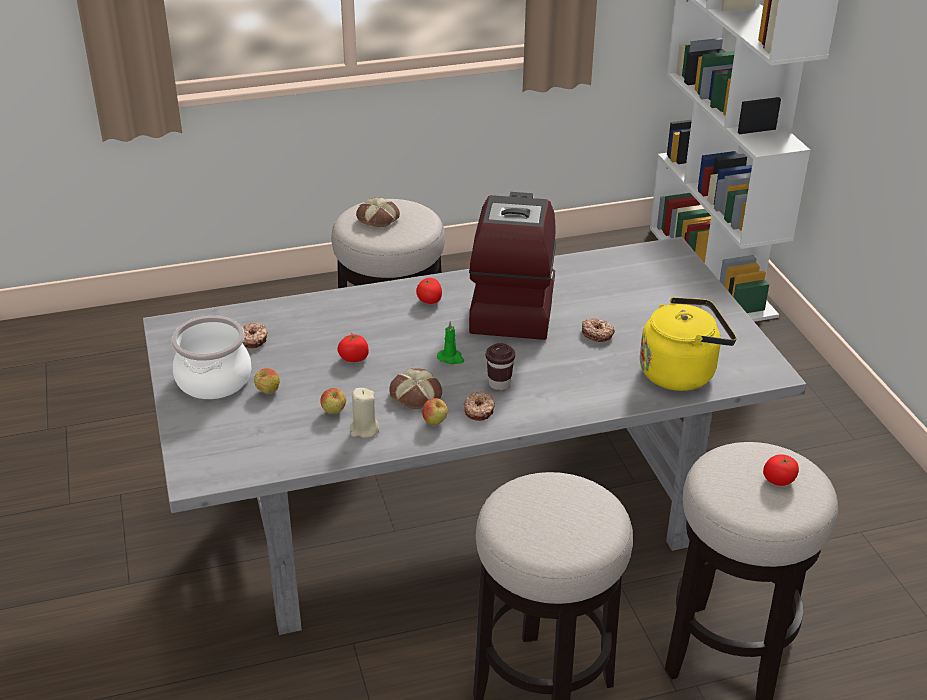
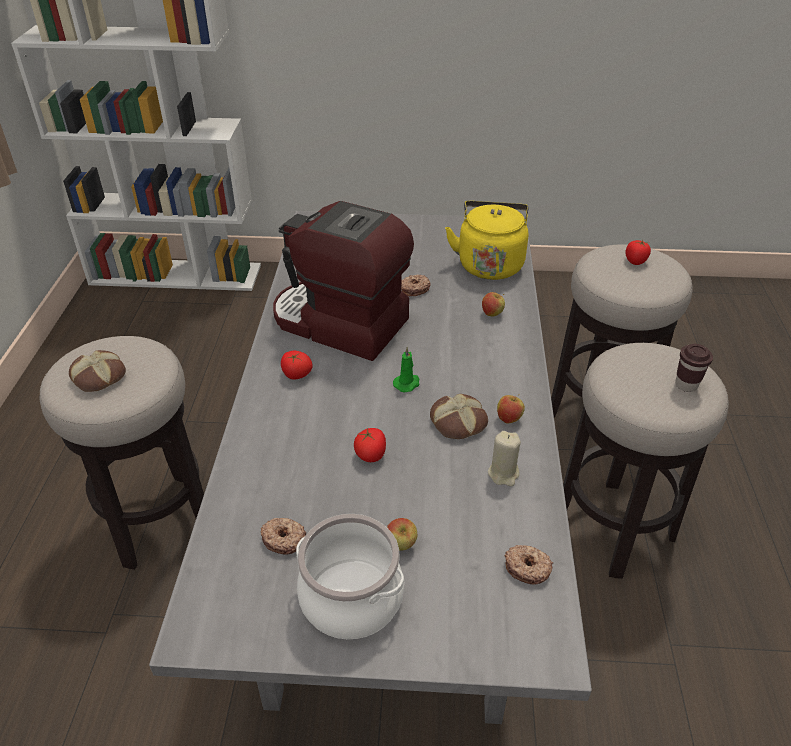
camera: 70 degrees left, 5 degrees up
apple [320,388,346,414] -> apple moved to [482,292,505,317]
donut [464,392,495,421] -> donut moved to [505,545,553,585]
brown cup [486,343,515,390] -> brown cup moved to [675,344,713,392]

